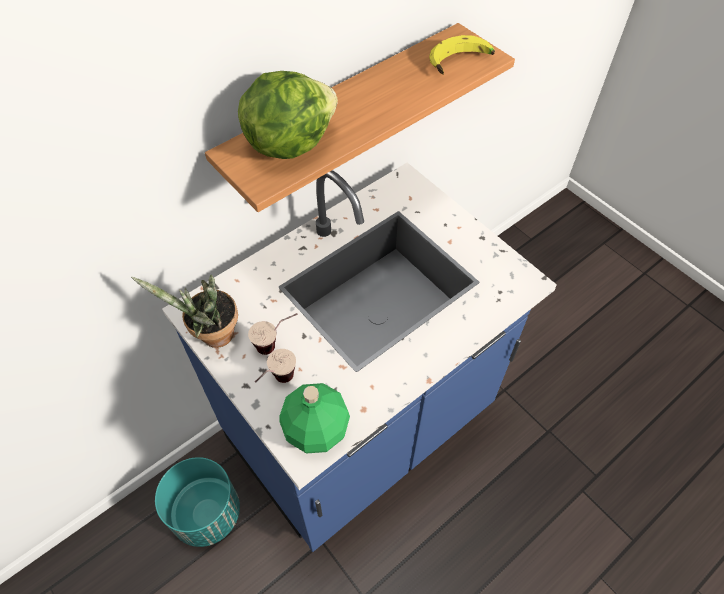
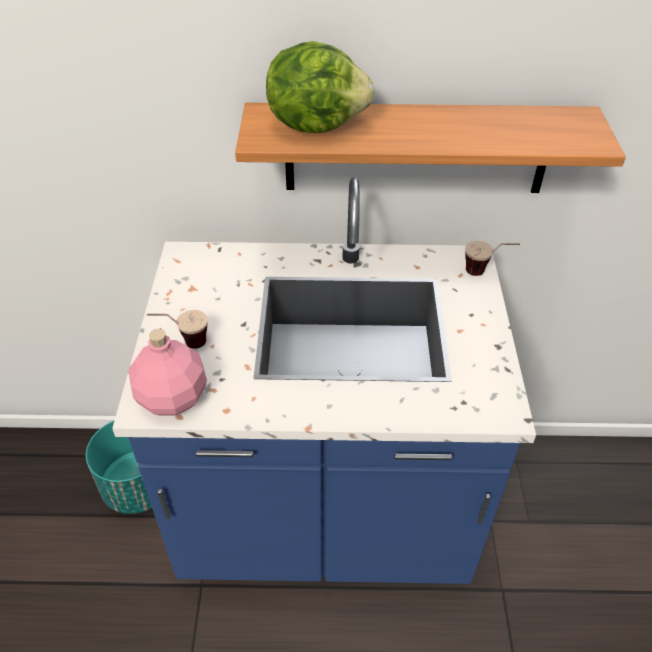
camera: 40 degrees right, 10 degrees down
potted plant [131,275,238,348] -> none
cup [248,313,298,355] -> cup moved to [465,241,520,276]
green bottle [279,383,350,454] -> pink bottle [129,329,207,415]
banana [429,35,495,74] -> none

